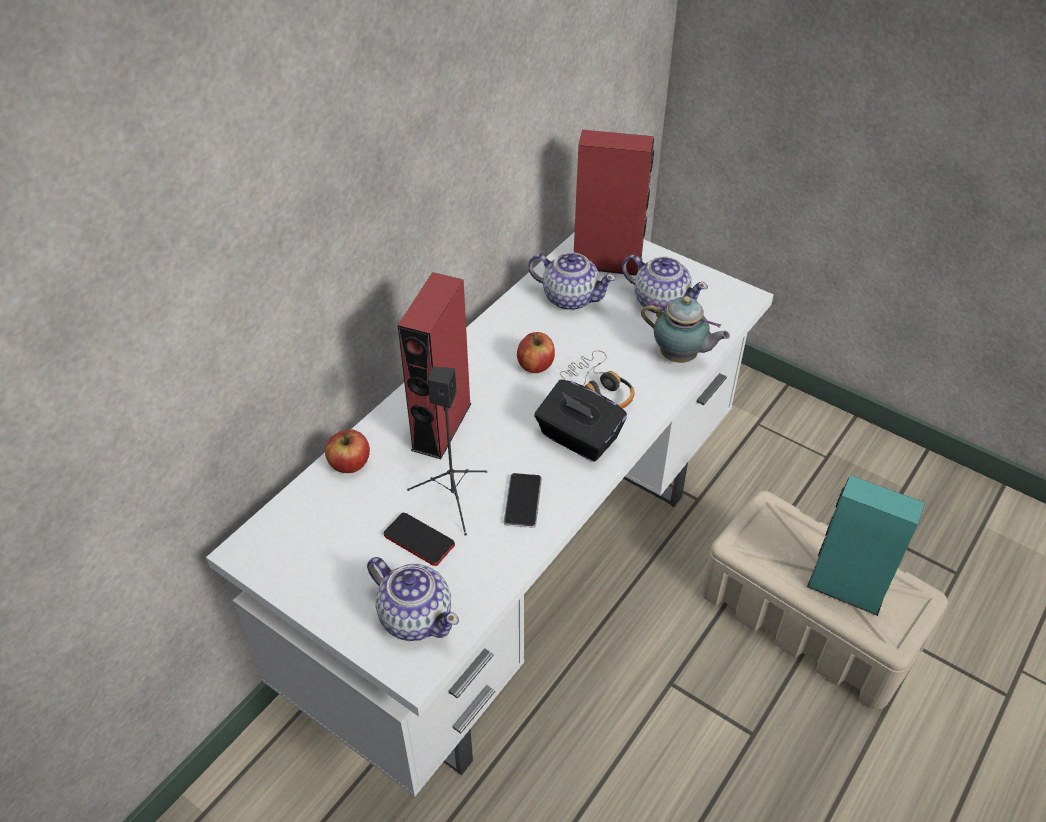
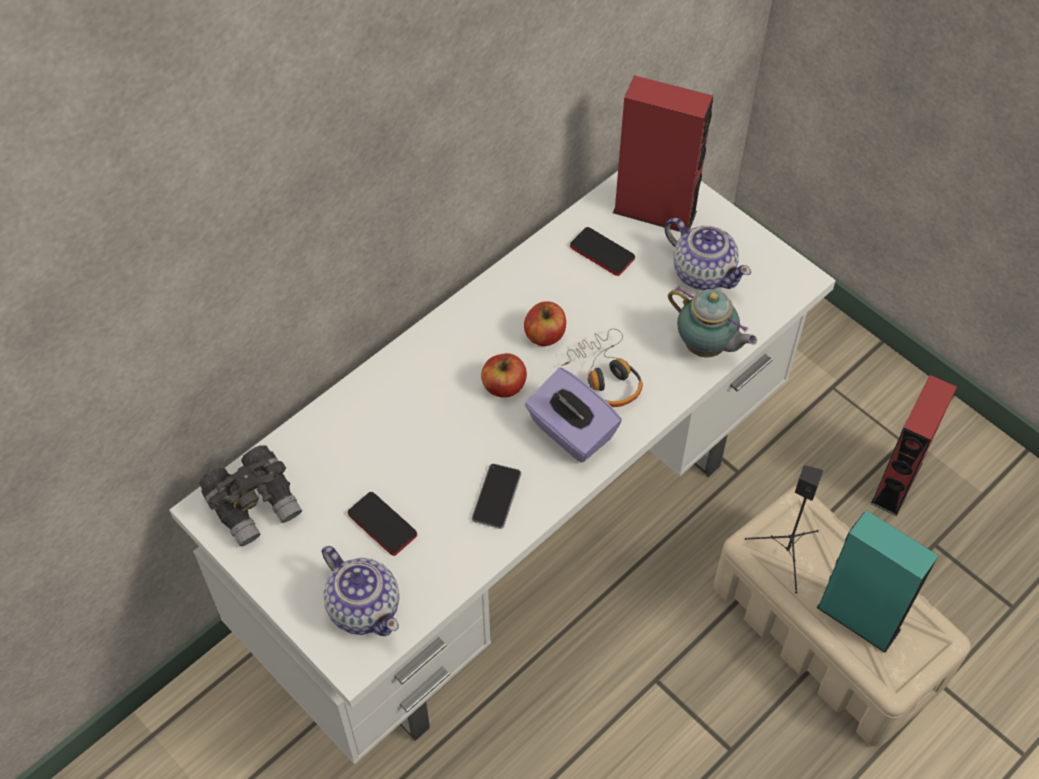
camera: 10 degrees right, 10 degrees up
apple [325,429,370,473] -> apple moved to [481,353,527,398]
red speaker [397,272,472,459] -> red speaker moved to [870,375,957,516]
black speaker [407,367,487,536] -> black speaker moved to [745,465,823,594]
teapot [528,252,616,310] -> phone [570,227,635,276]
black tissue box [534,379,627,461] -> purple tissue box [525,368,622,463]
none -> grey binoculars [199,445,302,547]

